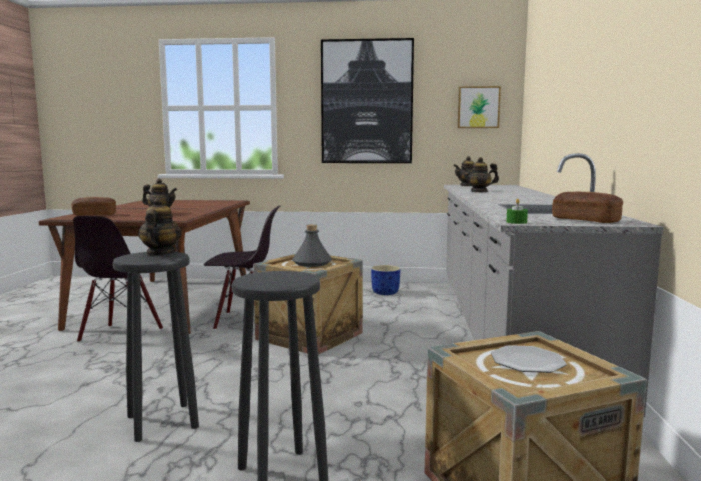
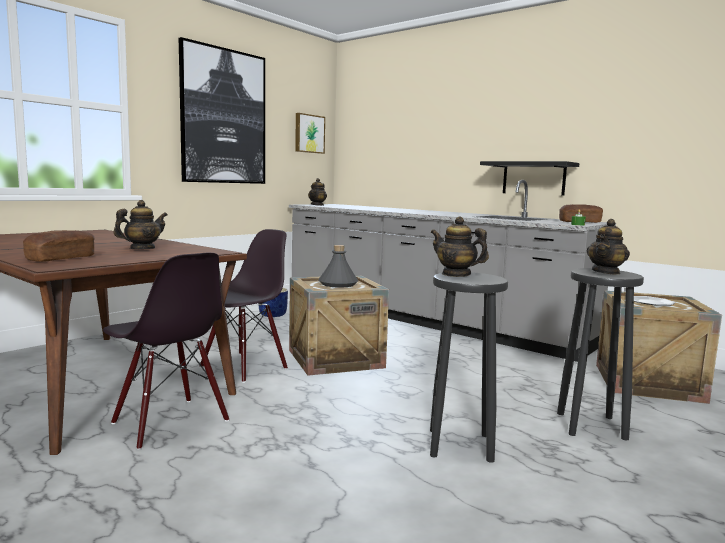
camera: 55 degrees left, 0 degrees up
teapot [462,157,499,192] -> teapot moved to [587,219,630,275]
none -> black shelf [480,161,579,196]

